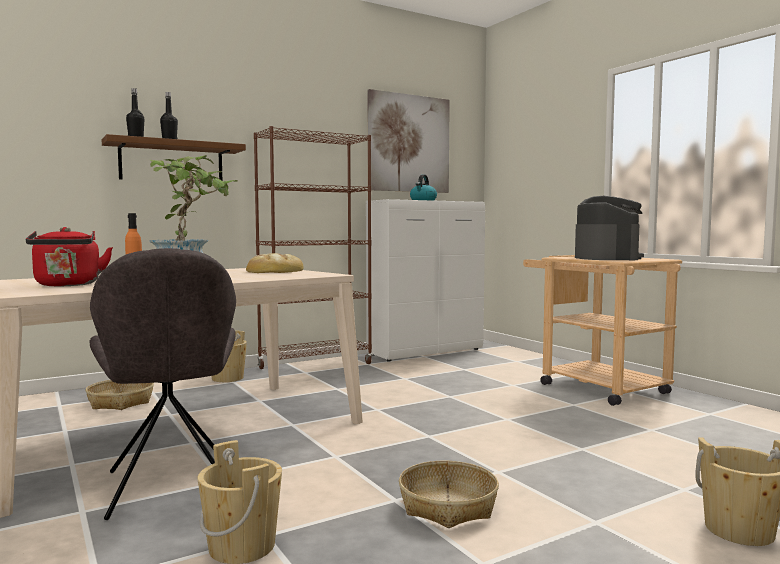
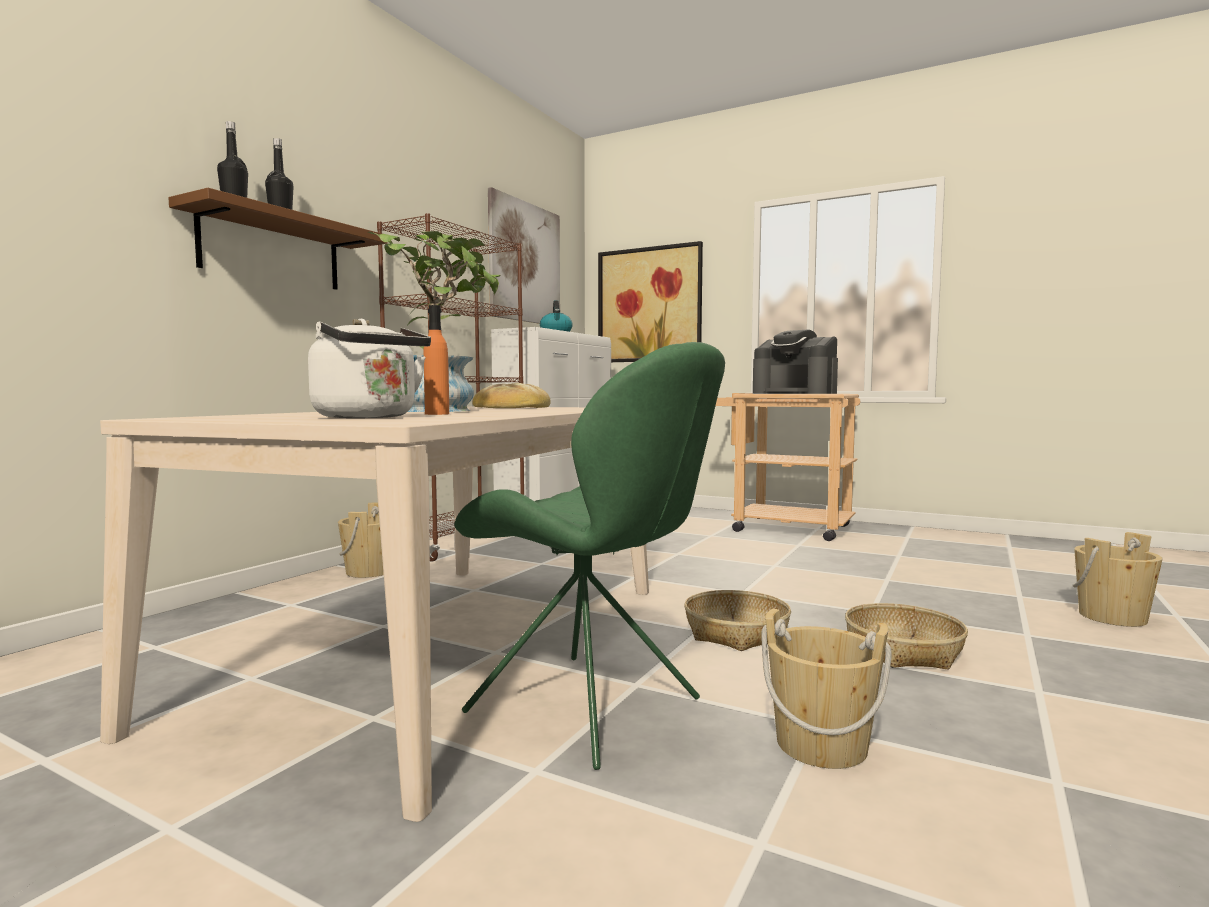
camera: 30 degrees left, 0 degrees up
red kettle [26,227,113,286] -> white kettle [308,319,431,418]
basket [86,380,154,410] -> basket moved to [684,590,791,651]
grey chair [89,248,236,520] -> green chair [454,342,725,770]
coffee machine [575,196,644,260] -> coffee machine turned 150 degrees clockwise [753,329,838,394]
none -> picture [598,241,703,362]

